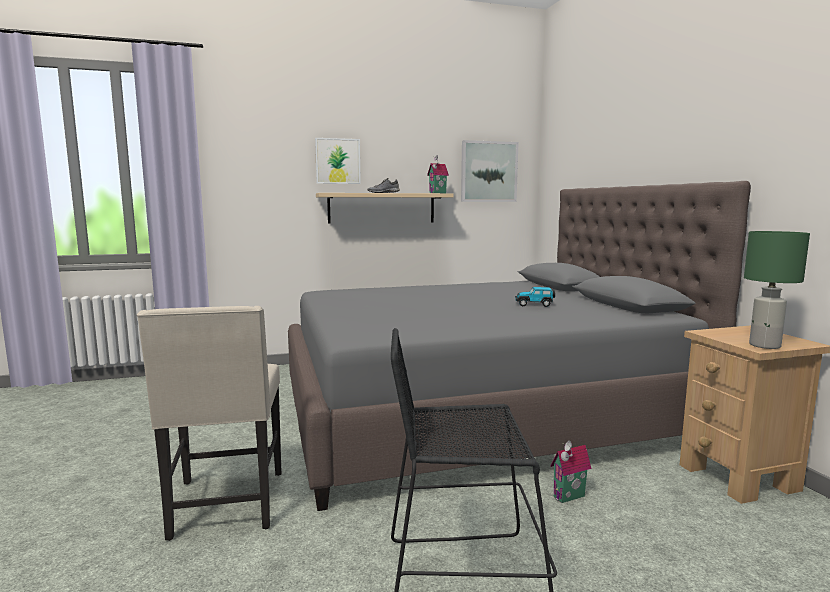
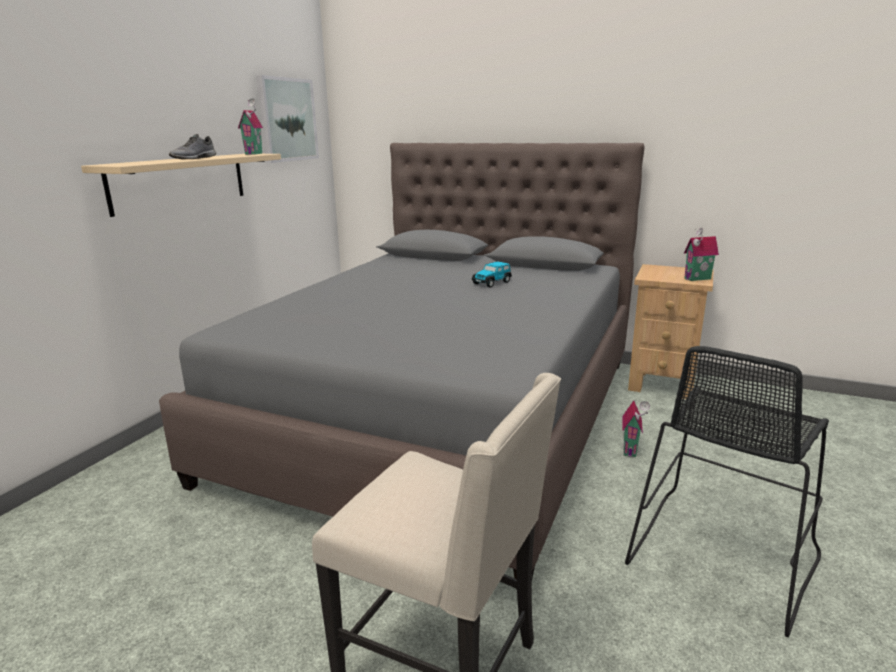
camera: 50 degrees left, 10 degrees up
picture [315,138,361,184] -> none
green table lamp [744,231,810,349] -> toy house [684,228,719,281]

